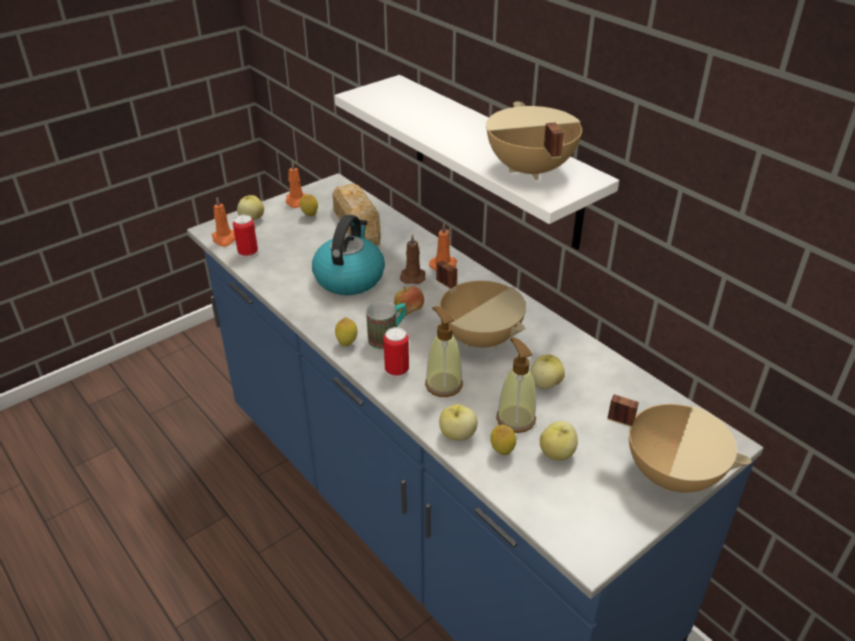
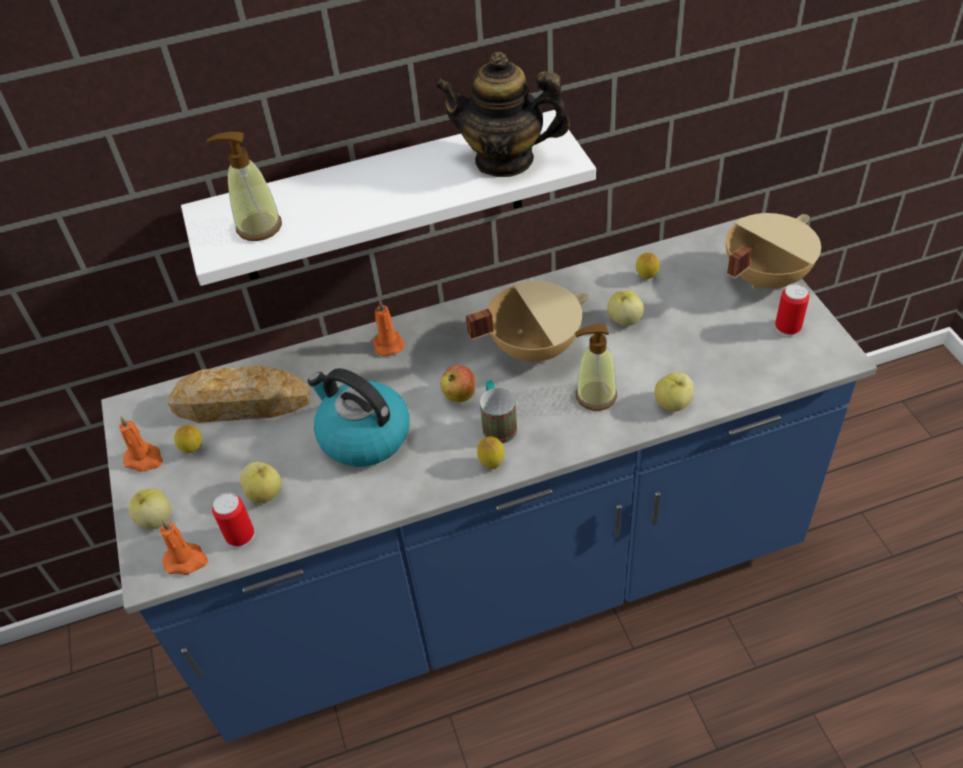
camera: 65 degrees left, 10 degrees up
can [384,327,409,378] -> can moved to [775,283,809,337]
brown candle [400,234,426,284] -> none
beige cooking pot [486,101,582,180] -> teapot [435,52,570,177]
lemon [490,425,517,455] -> lemon moved to [636,253,660,279]
soap dispenser [496,338,536,433] -> soap dispenser moved to [206,132,282,241]
apple [540,421,578,461] -> apple moved to [240,461,282,503]

